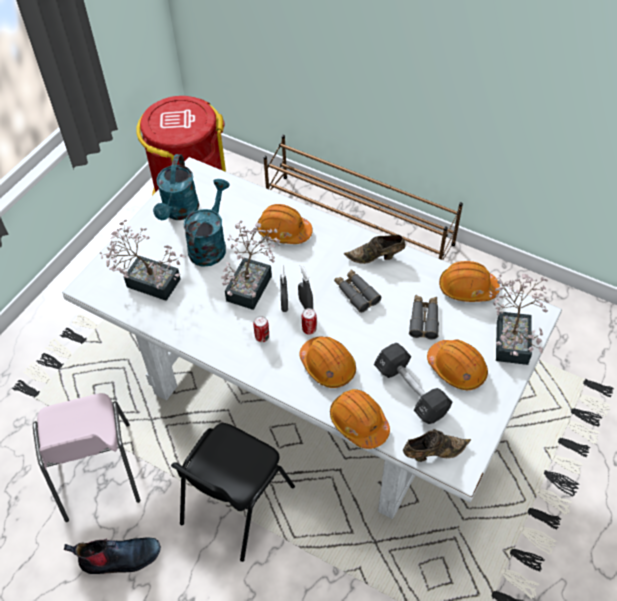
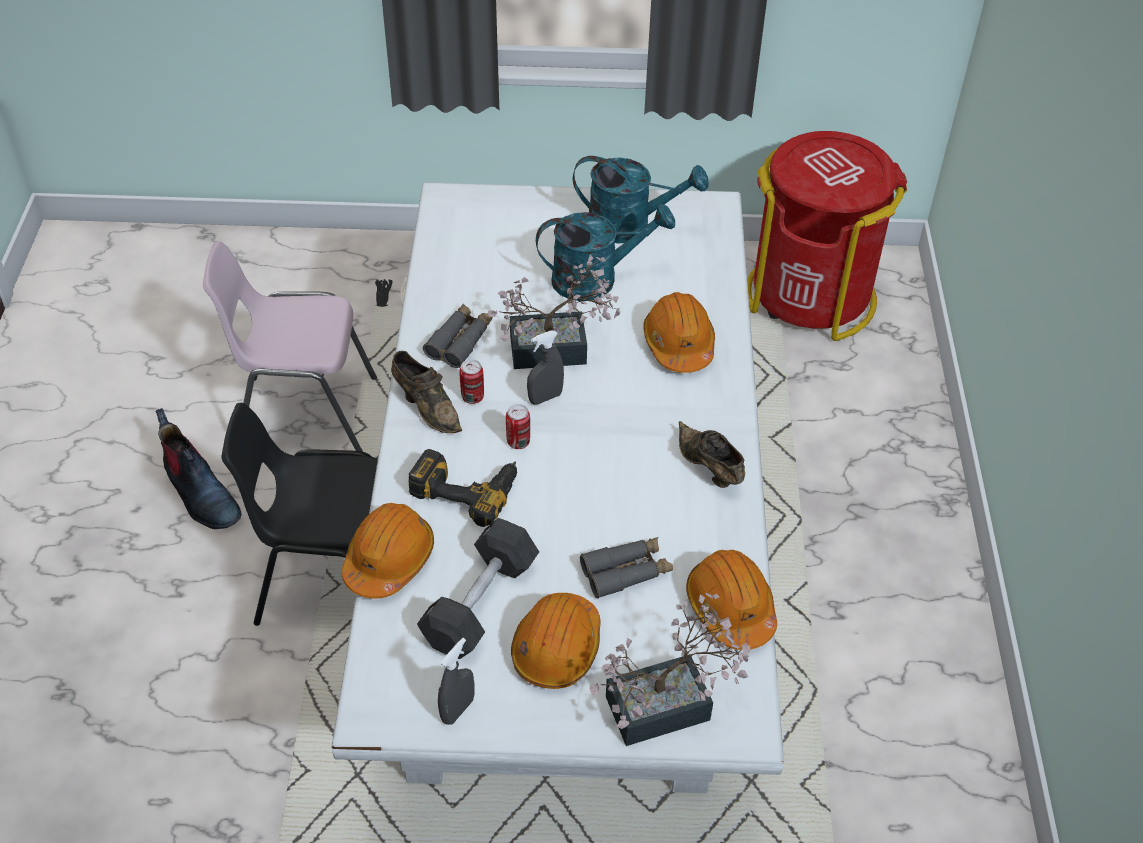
camera: 60 degrees right, 5 degrees down
pink chair [33,393,140,522] -> pink chair turned 45 degrees clockwise [203,241,377,452]
potted plant [100,220,185,301] -> none
turquoise watering can [153,154,199,220] -> turquoise watering can turned 150 degrees counterclockwise [573,156,709,244]
brown shoe rack [263,135,463,260] -> none
grey spray bottle [298,264,313,309] -> grey spray bottle moved to [438,638,475,725]
orange hard hat [299,337,356,388] -> power drill [408,449,517,527]
grey binoculars [334,269,381,313] -> grey binoculars moved to [423,304,493,368]
brown shoe [403,429,471,462] -> brown shoe moved to [391,351,462,433]

